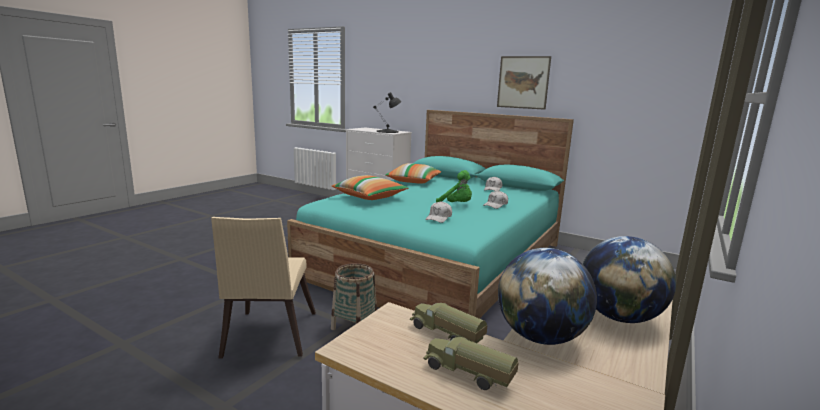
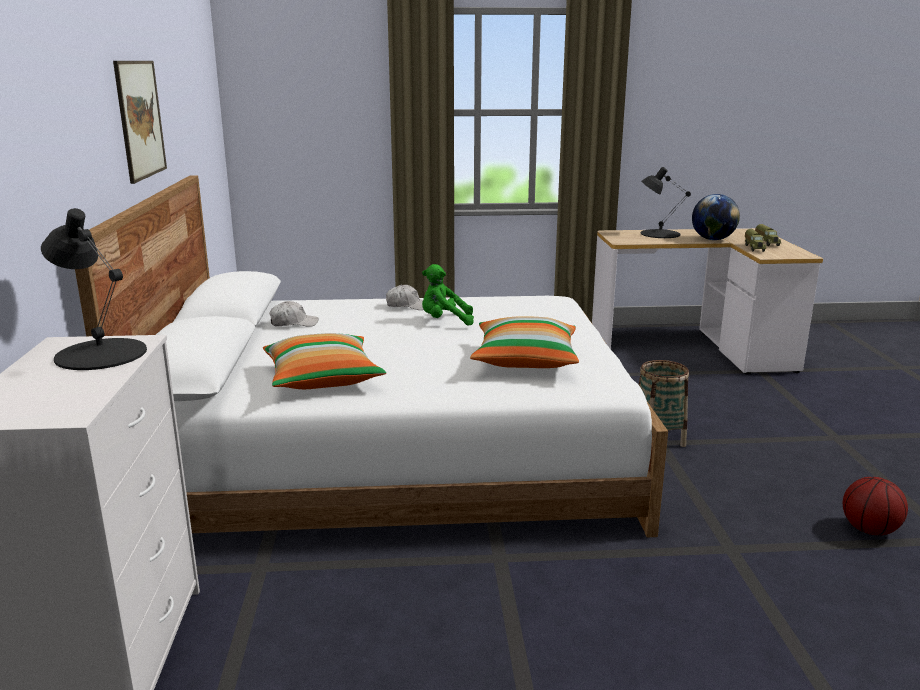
camera: 125 degrees left, 5 degrees up
beige chair [211,217,316,358] -> none
turquoise bed [287,110,574,319] -> white bed [75,175,668,537]
white cap [425,201,452,223] -> none
green plush toy [436,170,472,202] -> green plush toy turned 90 degrees counterclockwise [422,264,474,326]
globe [583,236,676,323] -> black table lamp [641,167,691,238]
none -> basketball [843,477,908,535]

